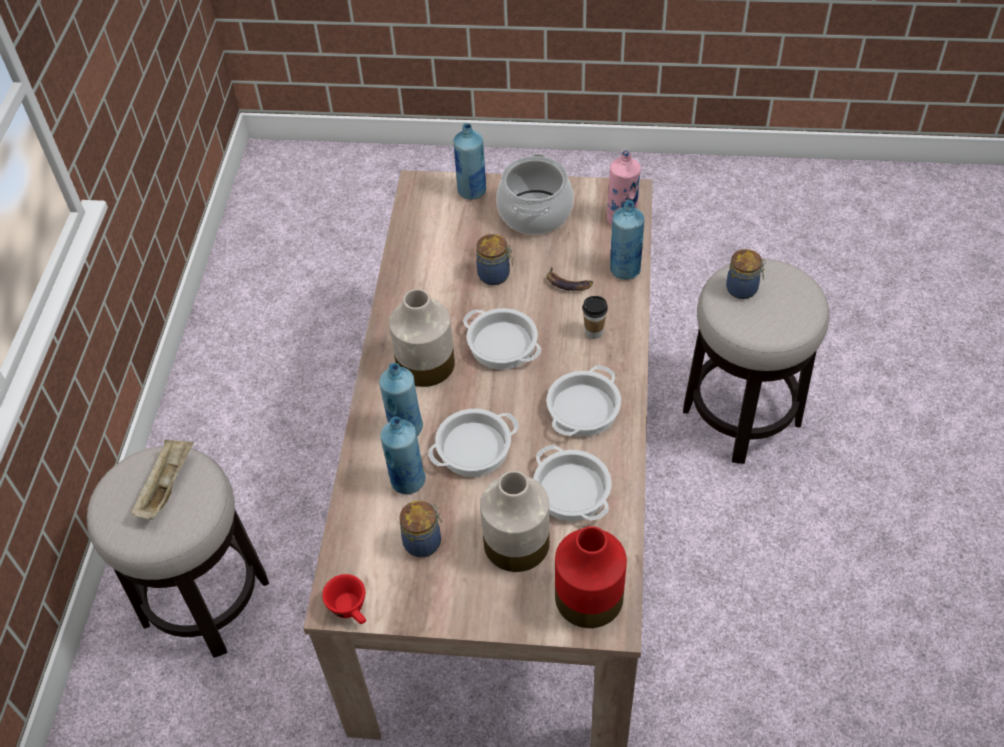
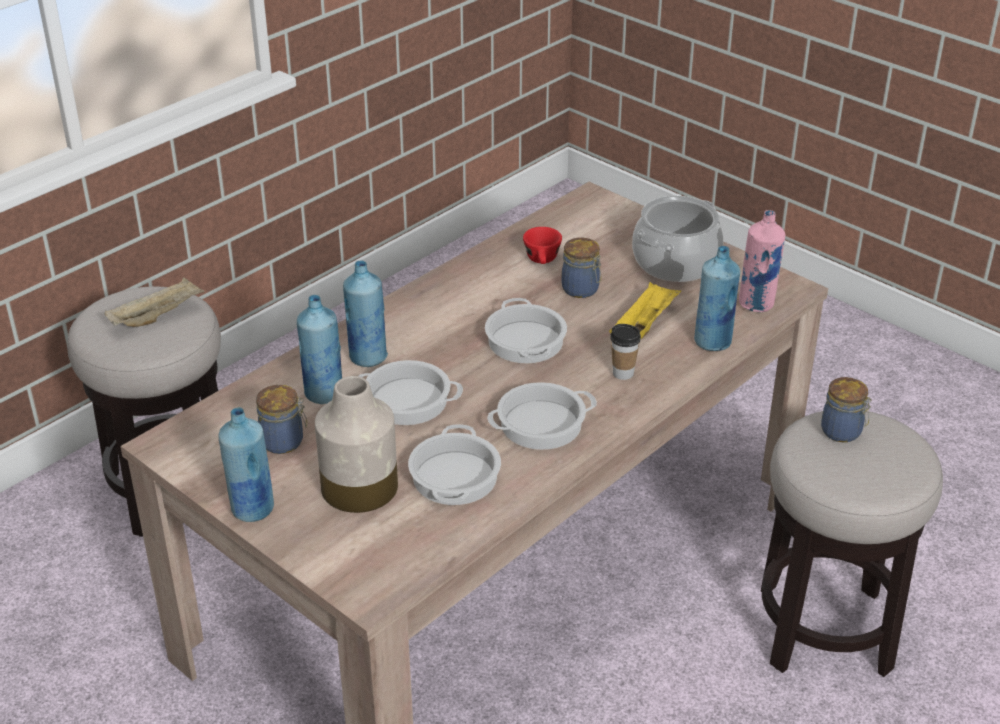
camera: 35 degrees right, 15 degrees down
red cup [322,574,366,624] -> red cup moved to [523,227,562,264]
beige vase [389,289,455,387] -> none
blue bottle [453,123,486,200] -> blue bottle moved to [218,407,274,522]
banana [547,266,593,291] -> yellow tray [609,282,681,339]
red vase [555,526,627,628] -> none

